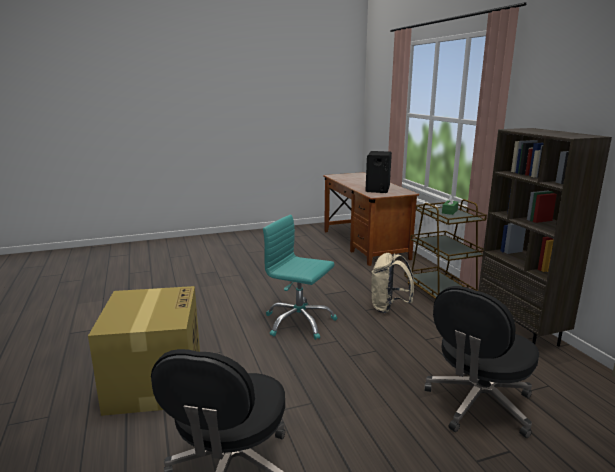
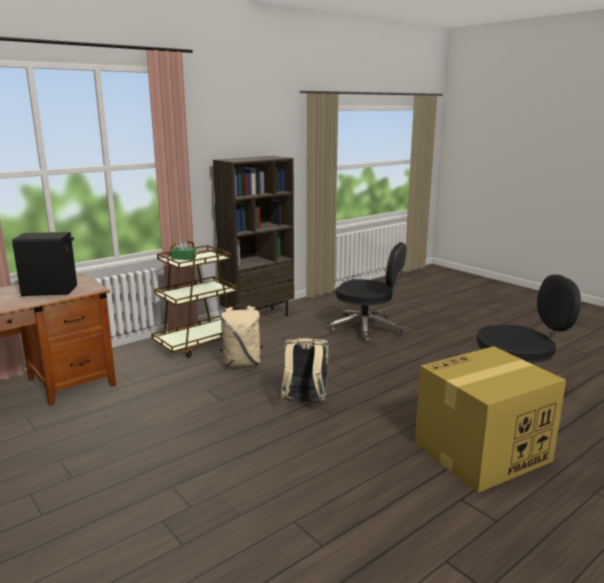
camera: 110 degrees left, 0 degrees up
turquoise office chair [263,215,337,340] -> beige backpack [280,338,330,402]

